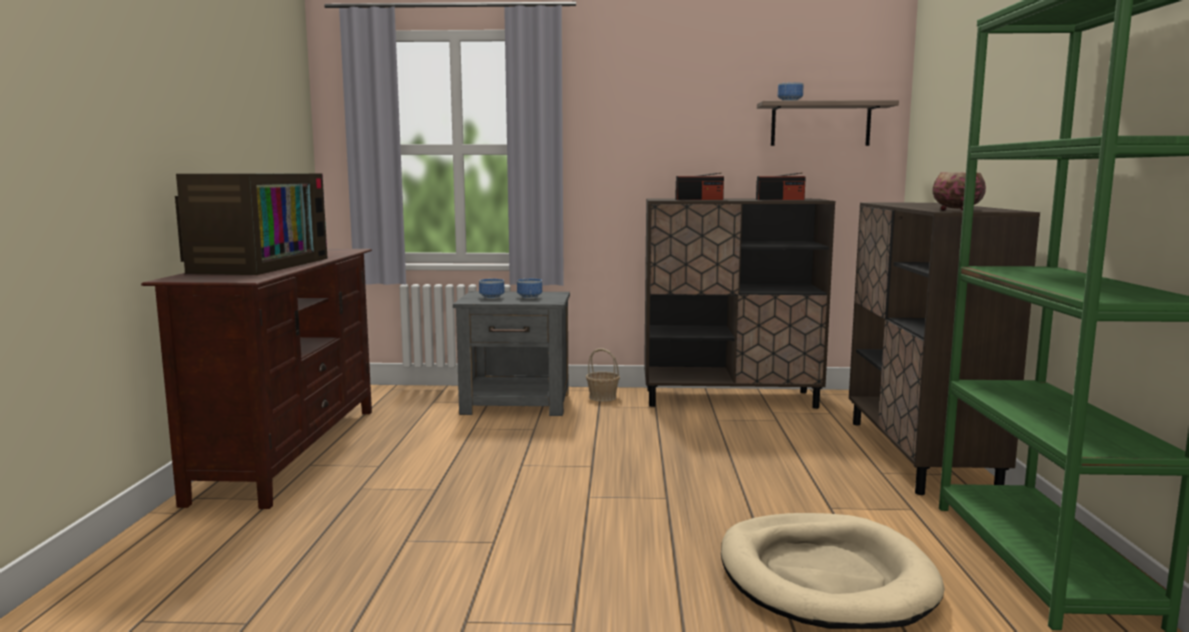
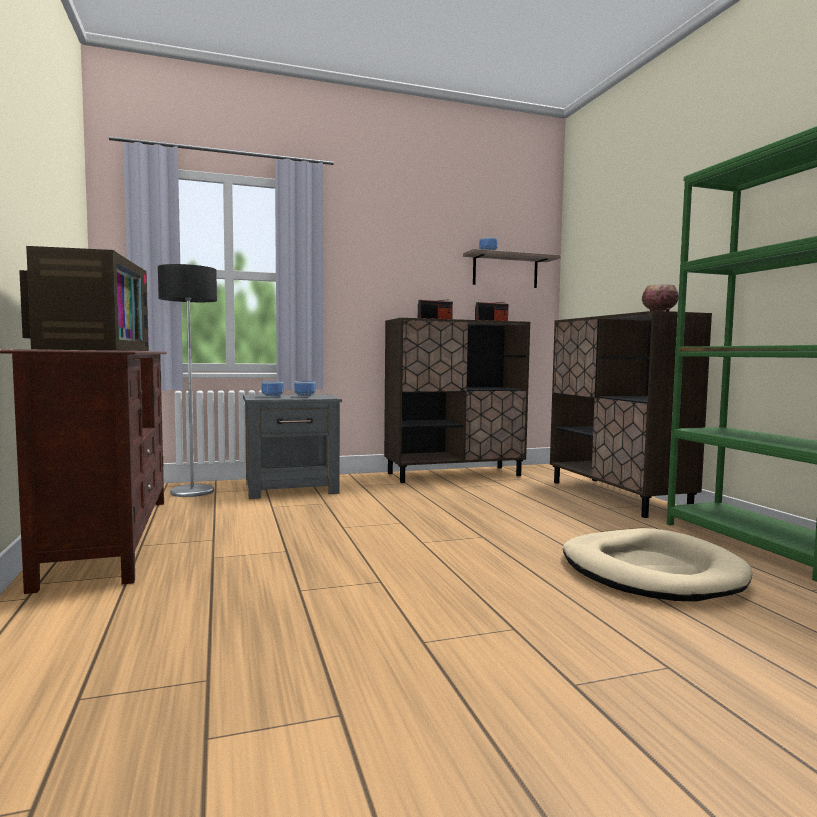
camera: 20 degrees left, 5 degrees down
basket [586,349,620,401] -> none
none -> floor lamp [158,264,217,497]

